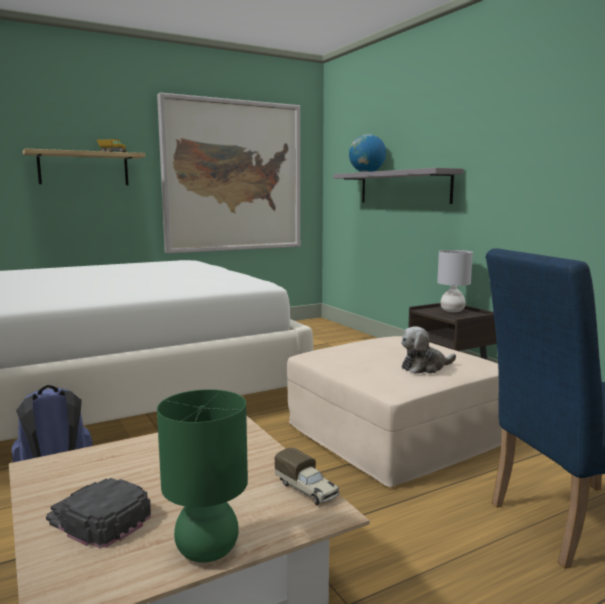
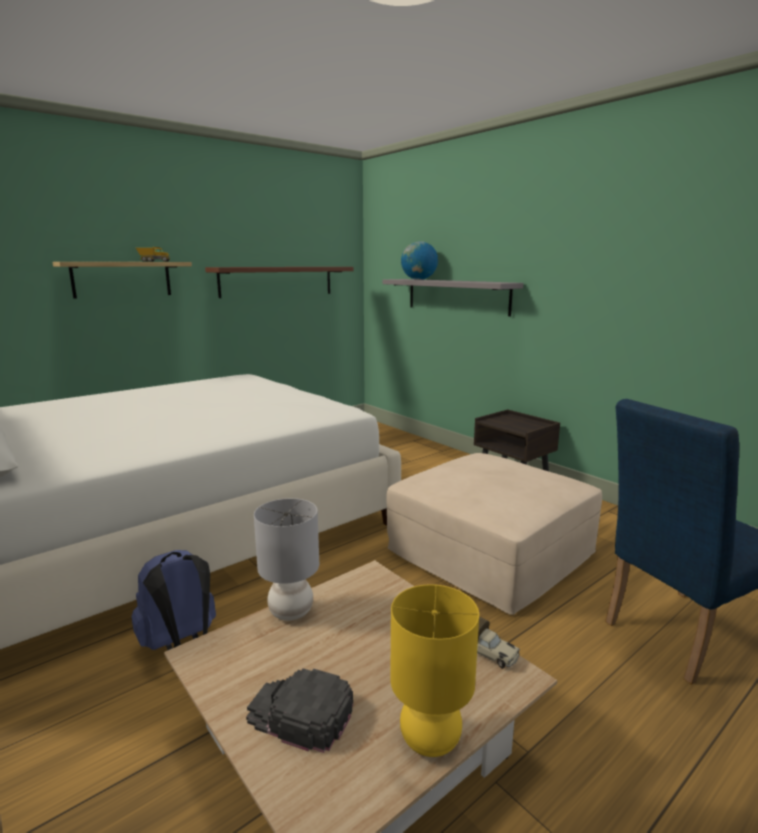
camera: 10 degrees left, 5 degrees up
picture [157,93,300,254] -> brown shelf [205,267,354,298]
green table lamp [157,389,248,563] -> yellow table lamp [390,584,479,757]
plush toy [401,326,456,374] -> none
grey table lamp [437,250,473,312] -> grey table lamp moved to [254,498,319,621]

